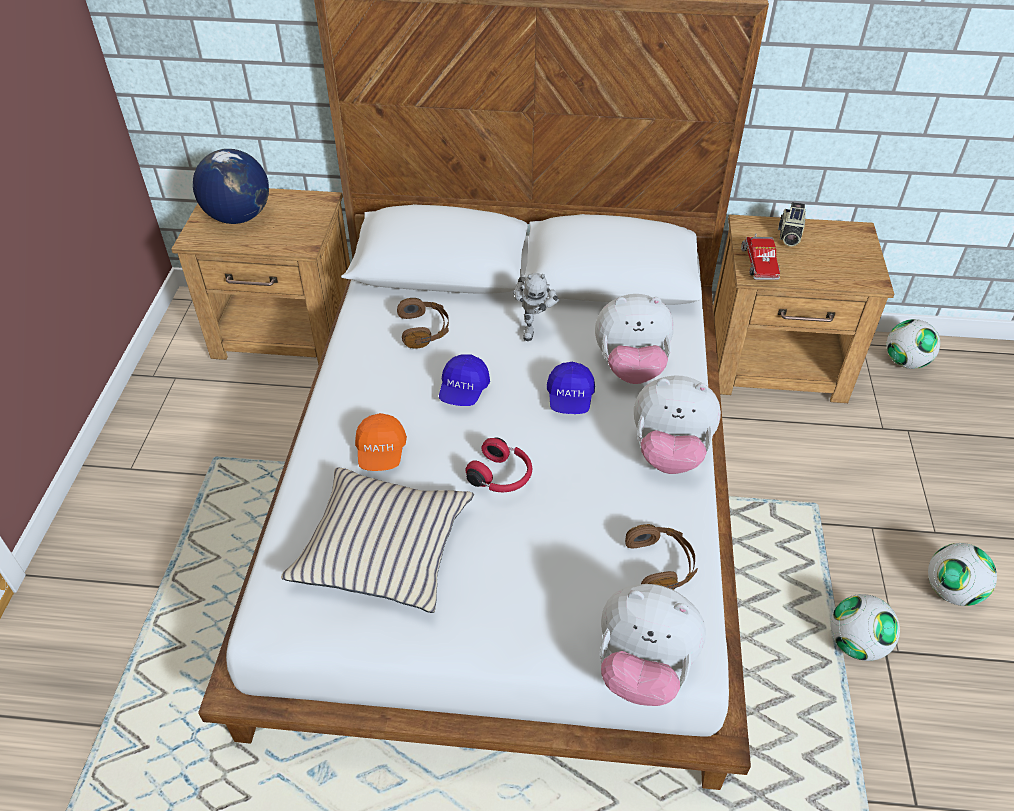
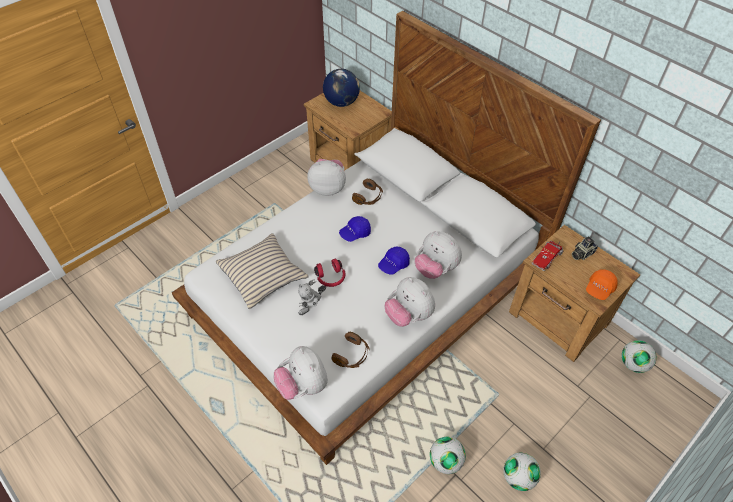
camera: 40 degrees right, 5 degrees up
orange cap [355,413,407,471] -> orange cap moved to [586,269,618,300]
toy robot [513,273,560,341] -> toy robot moved to [298,279,326,315]
none -> plush toy [307,159,346,196]

